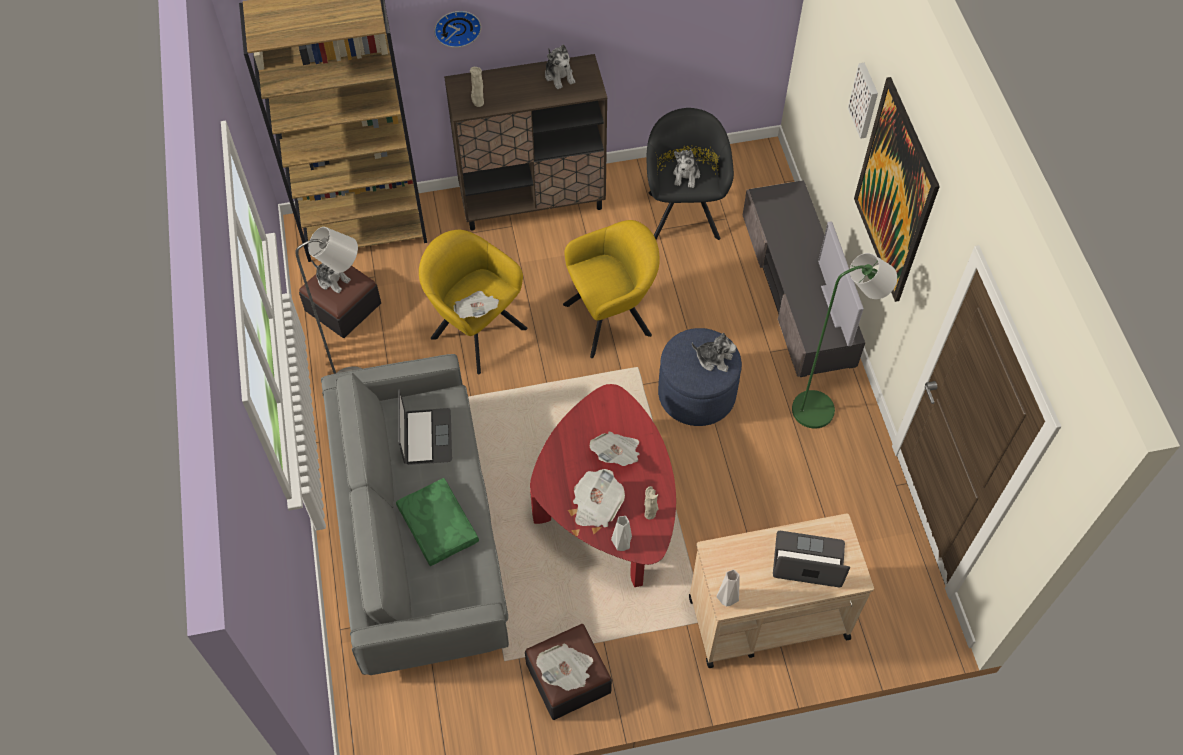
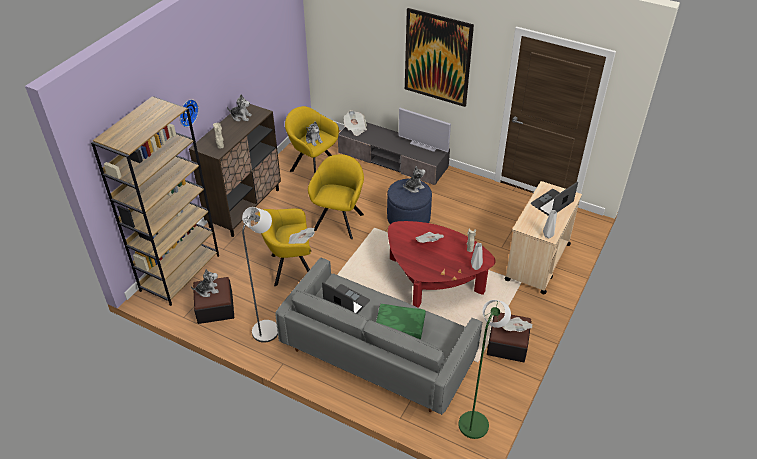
camera: 50 degrees left, 15 degrees down
newspaper [573,469,625,527] -> newspaper moved to [344,110,367,136]
black armchair [647,108,734,240] -> yellow armchair [285,106,339,174]
green floor lamp [792,253,897,429] -> green floor lamp moved to [458,300,511,439]
picture [848,63,878,139] -> none

